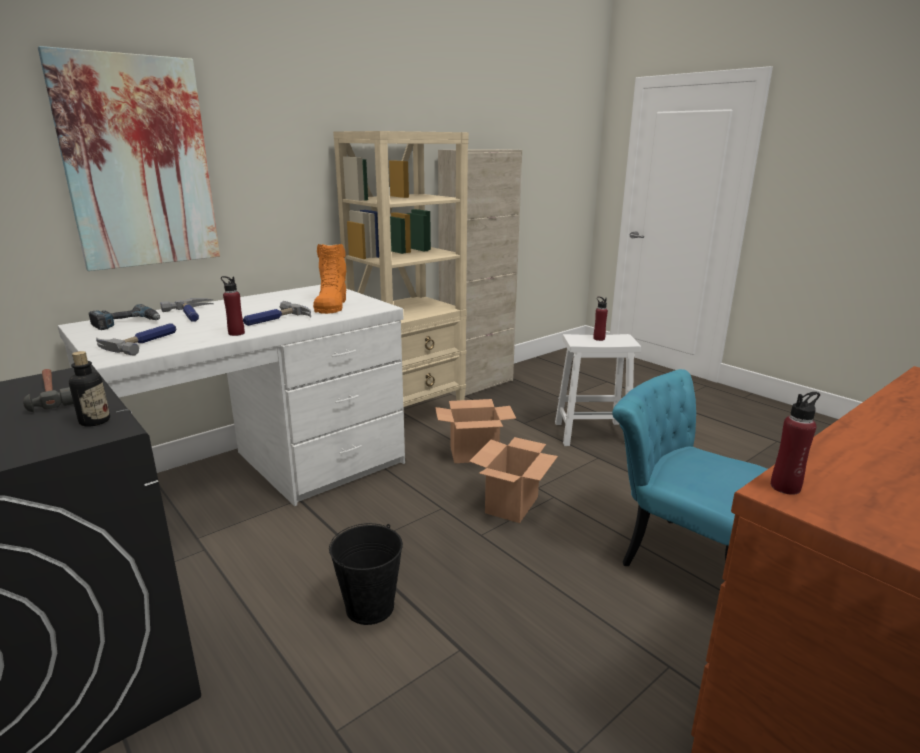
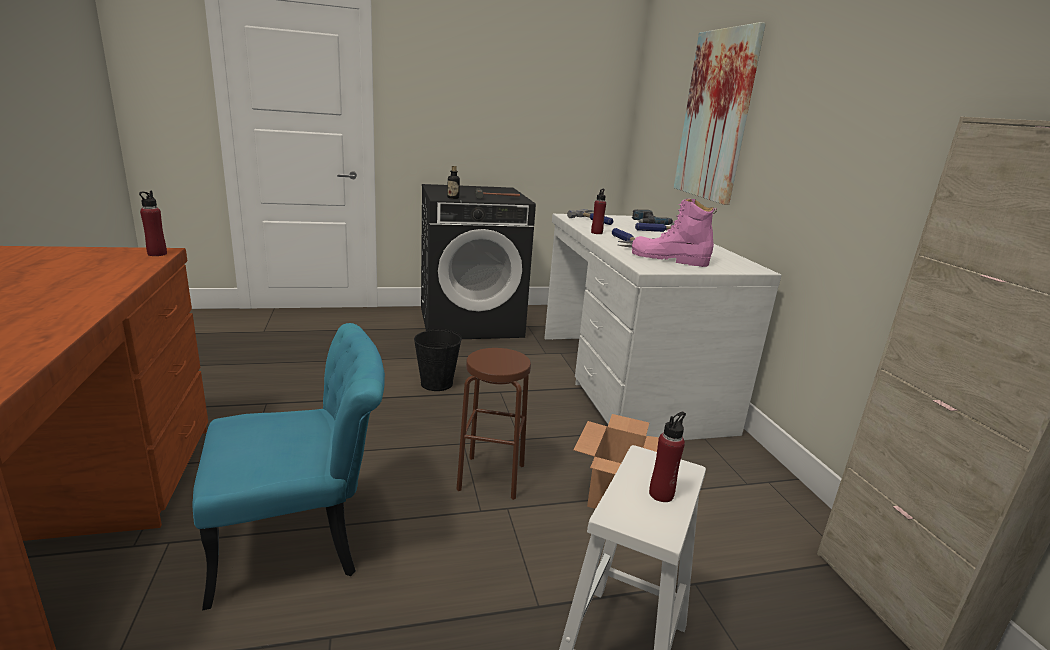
camera: 115 degrees right, 0 degrees up
orange boot [313,244,346,314] -> pink boot [632,199,717,267]
beige bookcase [333,131,469,407] -> none
cardboard box [469,437,558,523] -> brown stool [456,348,531,500]

